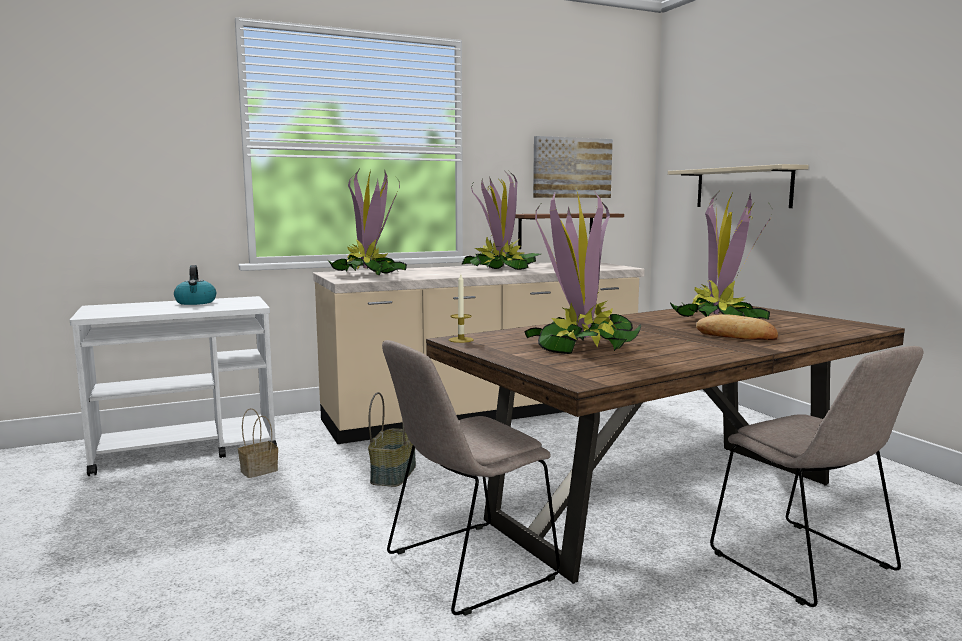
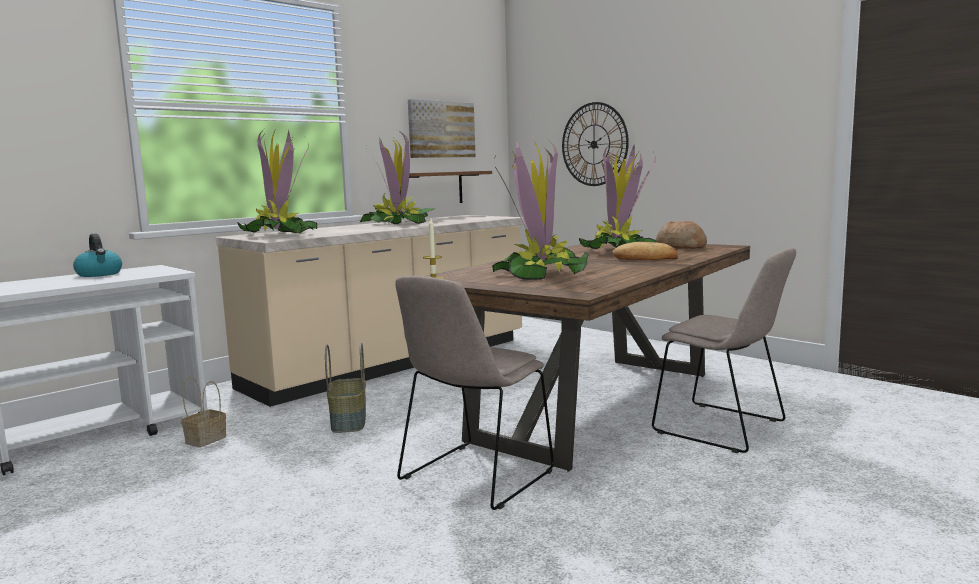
camera: 20 degrees left, 0 degrees up
beige shelf [668,164,809,208] -> wall clock [562,102,629,186]
none -> bread [656,221,707,249]

